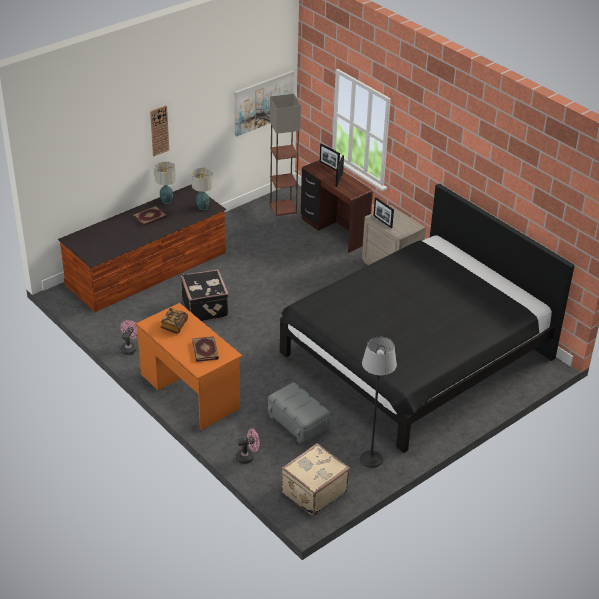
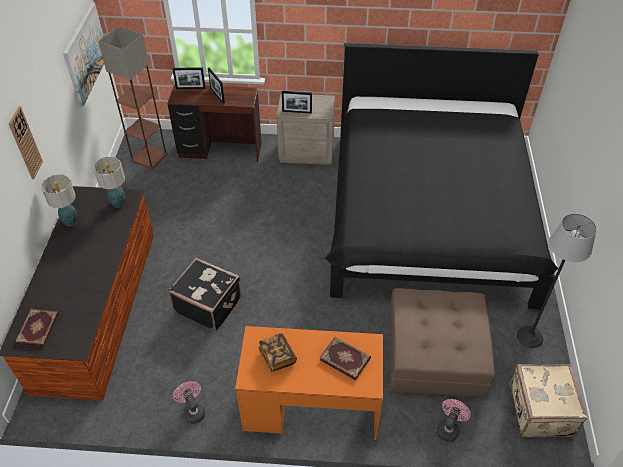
camera: 45 degrees left, 10 degrees up
book [133,206,167,226] -> book moved to [15,309,59,347]
grey storage box [268,383,330,444] -> brown ottoman [389,288,495,397]

